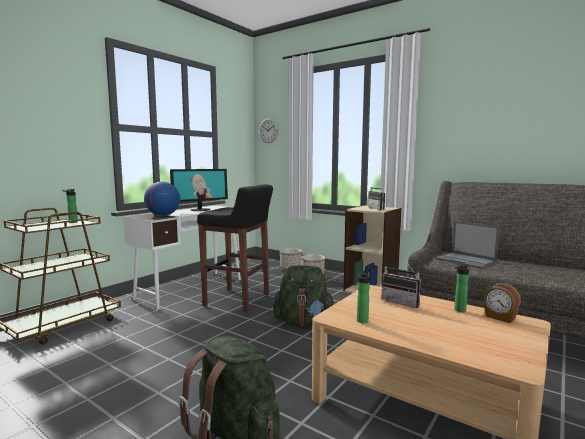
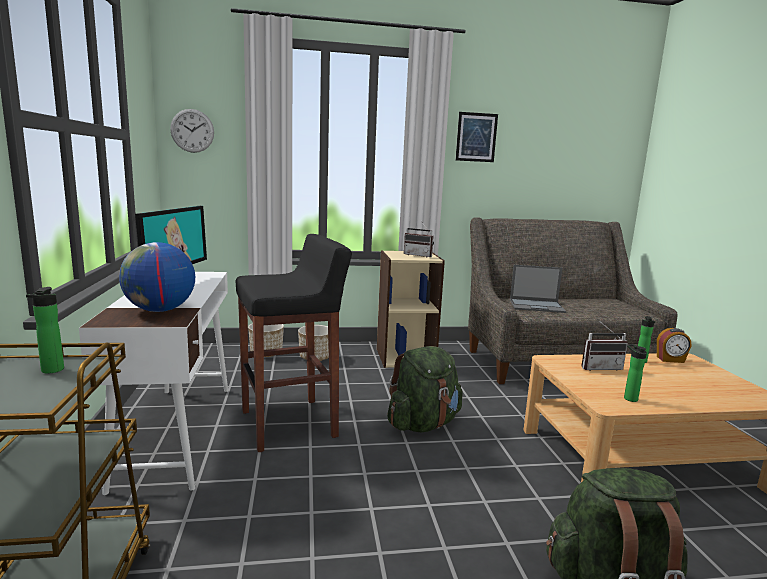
camera: 45 degrees left, 5 degrees up
none -> picture [456,112,498,162]

